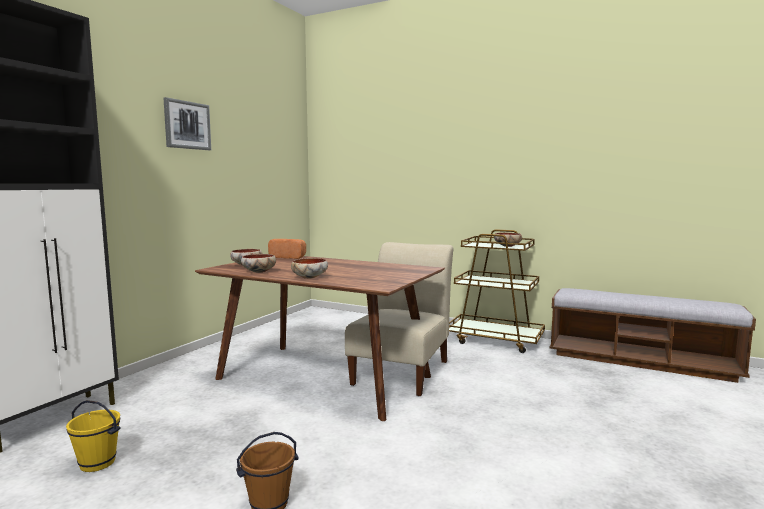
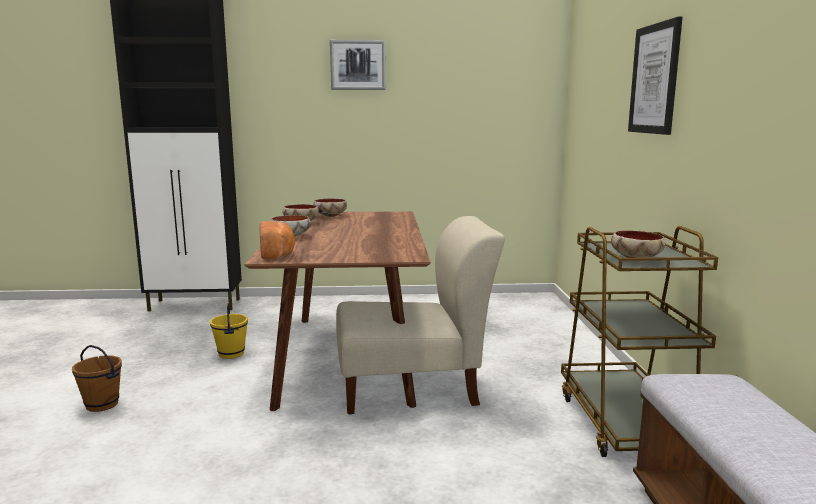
camera: 60 degrees right, 5 degrees up
yellow bucket [66,400,121,472] -> yellow bucket moved to [210,303,248,359]
bread [268,239,306,259] -> bread moved to [260,221,295,259]
none -> picture [628,17,683,135]

